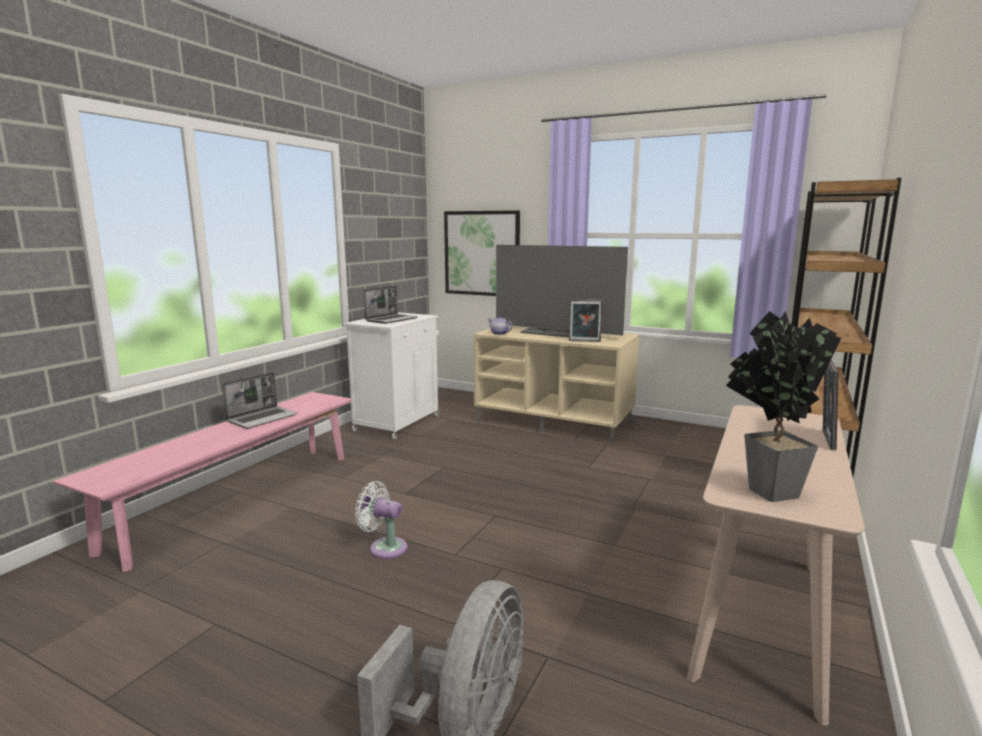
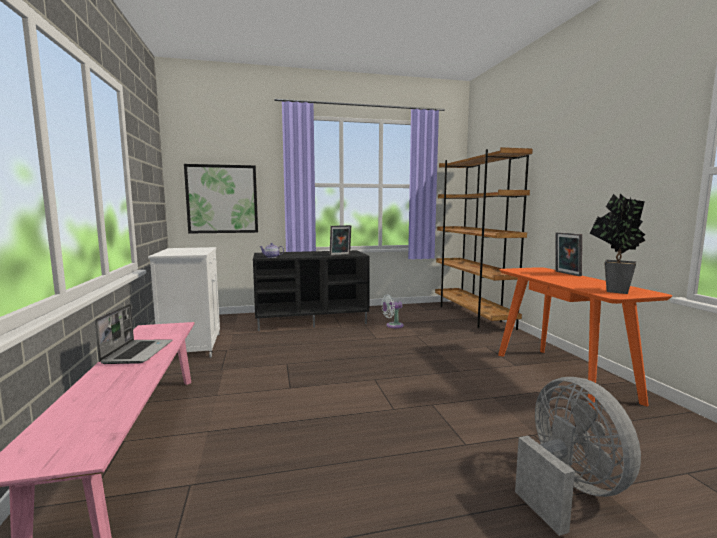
camera: 40 degrees left, 5 degrees down
white fan [355,481,407,559] -> white fan moved to [381,294,404,328]
laptop [363,286,418,324] -> none
beige tv stand [474,326,639,444] -> black tv stand [253,250,370,331]
television [496,245,628,337] -> none
beige console table [687,405,865,726] -> orange console table [498,267,672,409]

